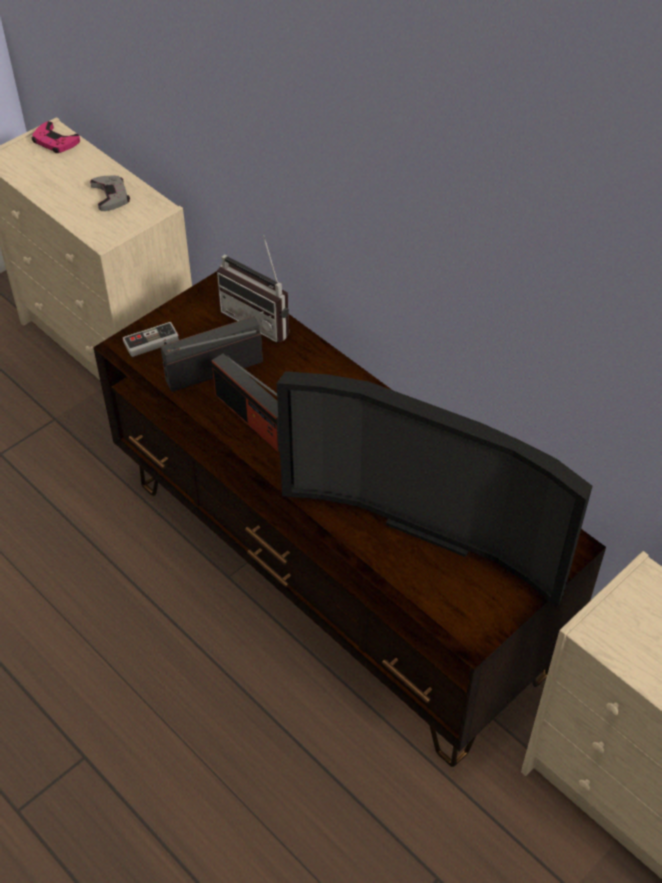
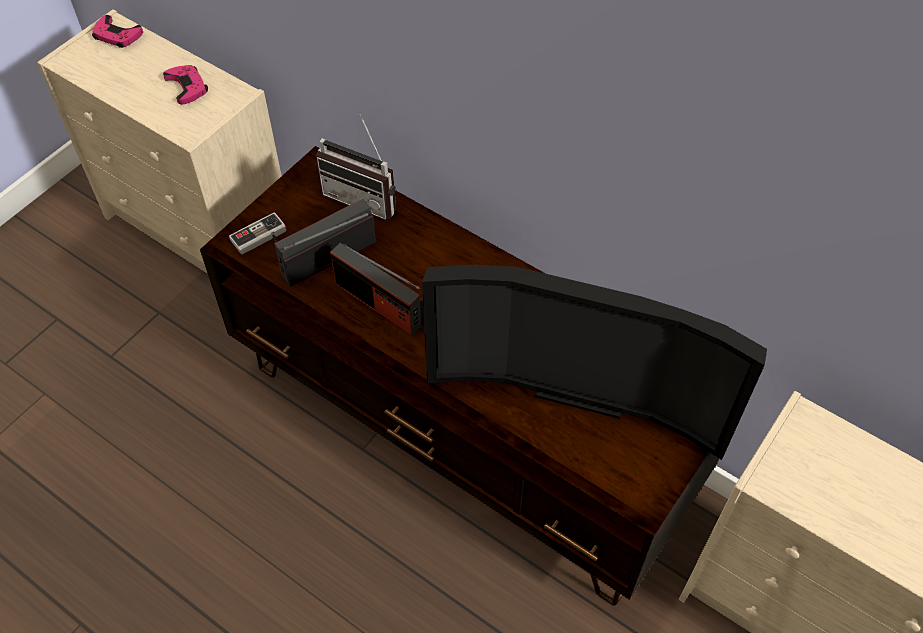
camera: 10 degrees left, 5 degrees up
grey game controller [90,176,130,211] -> pink game controller [163,65,208,105]

